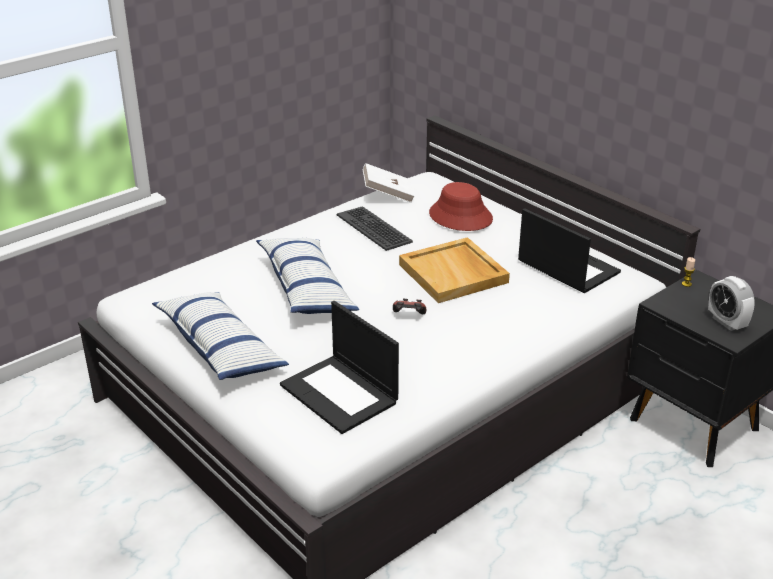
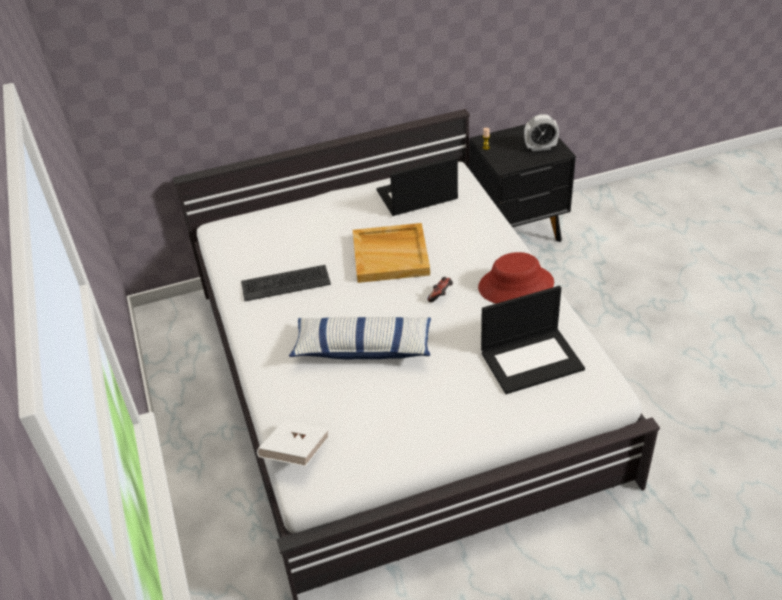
camera: 65 degrees left, 10 degrees up
pillow [152,292,289,380] -> none
white book [363,163,415,203] -> white book moved to [257,420,329,467]
red hat [429,182,493,231] -> red hat moved to [478,252,554,303]

